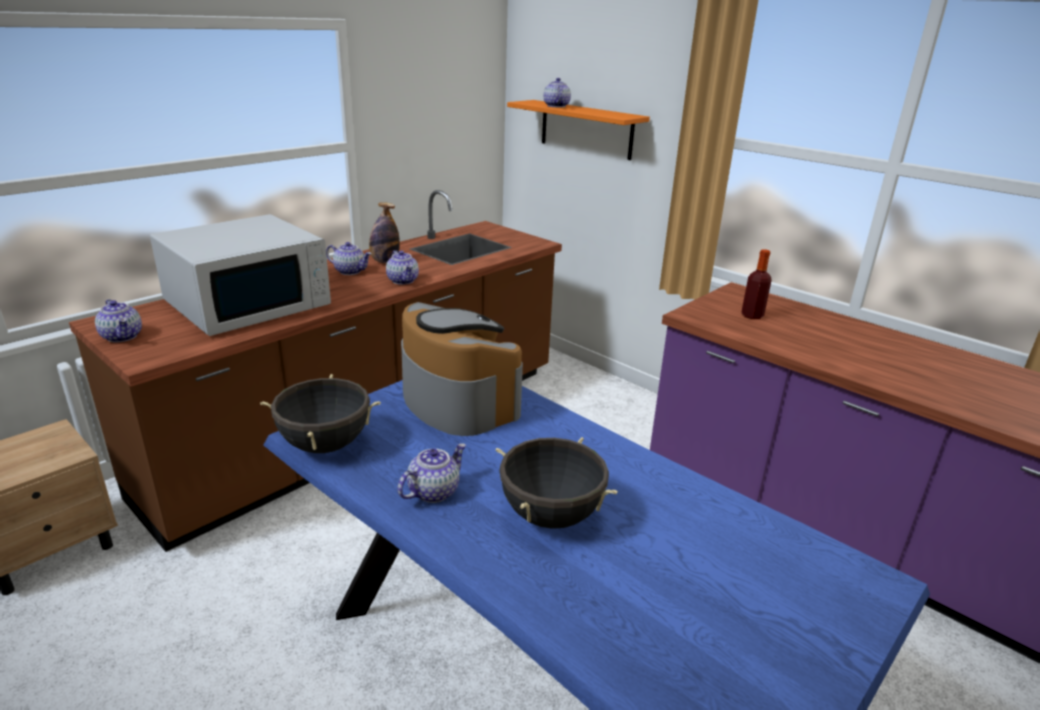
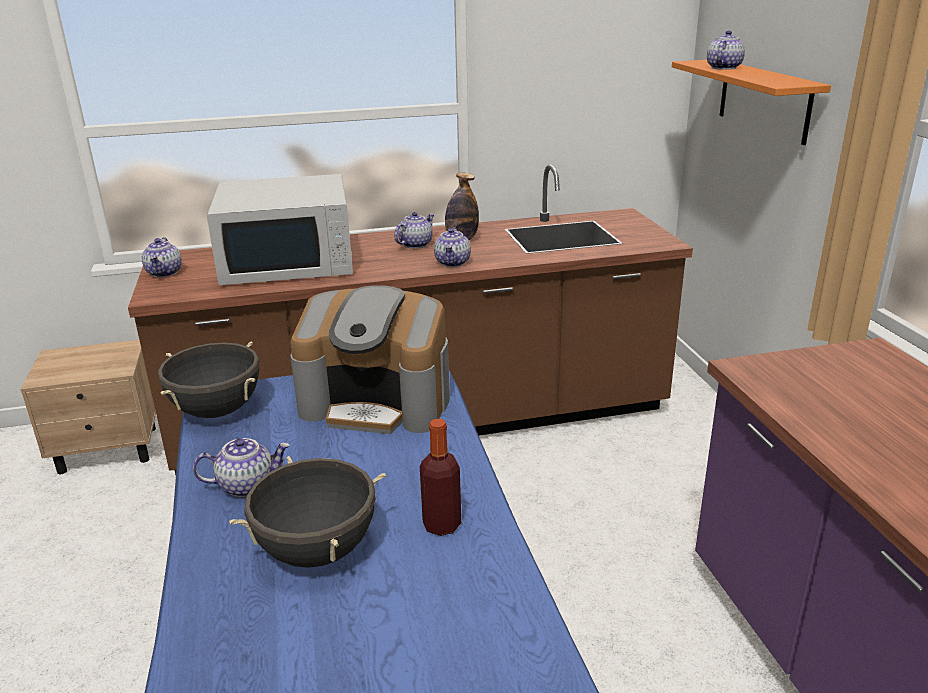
camera: 35 degrees right, 0 degrees up
teapot [326,242,372,275] -> teapot turned 105 degrees counterclockwise [394,212,435,249]
coffee machine [401,302,523,436] -> coffee machine turned 105 degrees clockwise [290,285,450,434]
bottle [741,249,772,319] -> bottle moved to [420,419,461,536]

